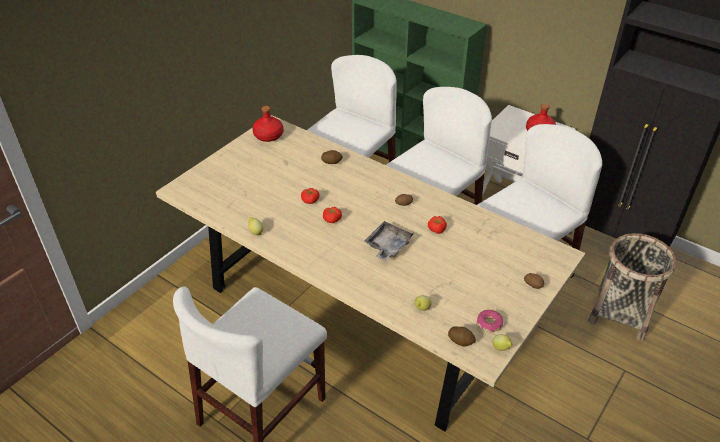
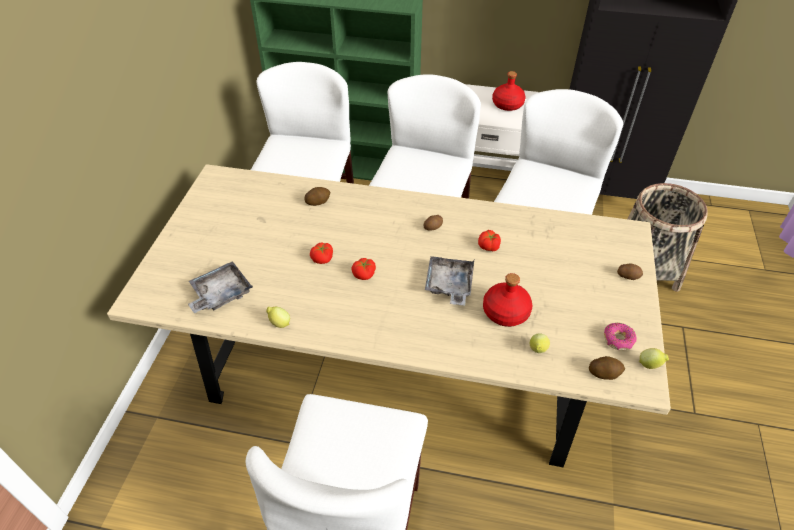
camera: 25 degrees left, 5 degrees up
red bottle [253,106,284,142] -> red bottle moved to [483,273,532,327]
none -> grey tray [188,261,253,313]

